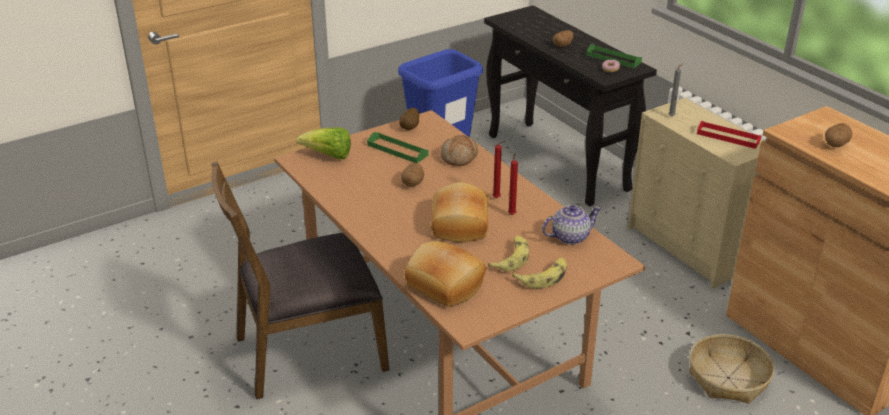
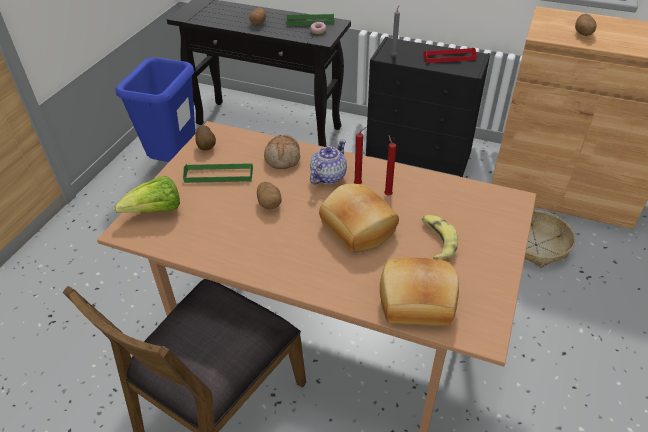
camera: 35 degrees left, 10 degrees up
banana [512,258,567,288] -> none
teapot [542,205,602,245] -> teapot moved to [310,140,347,184]
beige dresser [628,97,766,288] -> black dresser [366,37,490,177]

